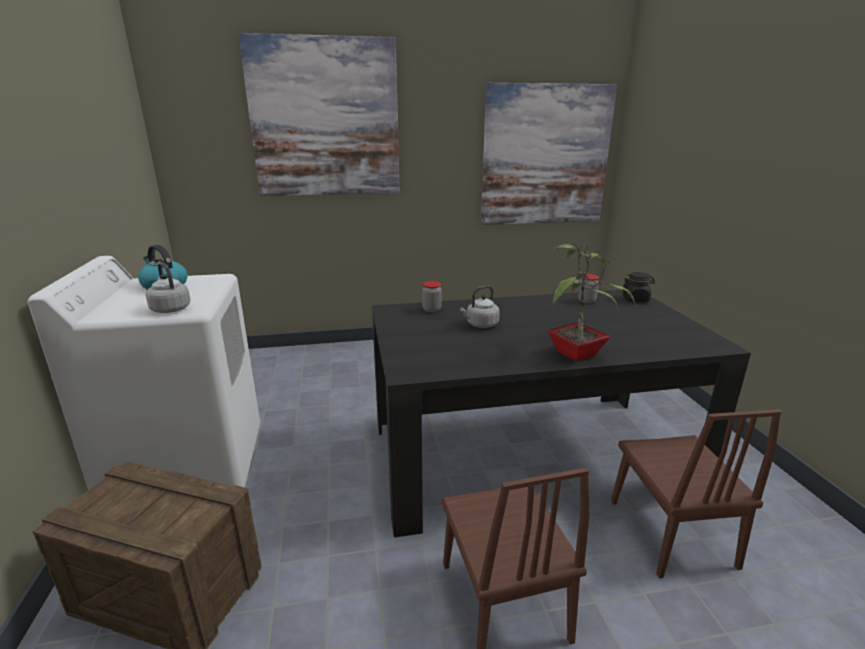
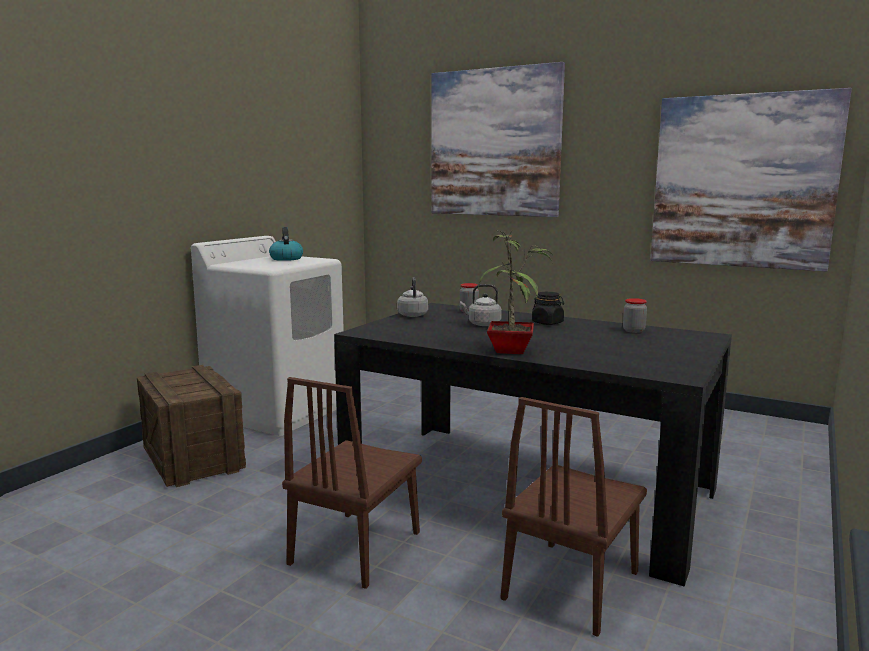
camera: 40 degrees right, 10 degrees down
grey kettle [146,263,191,313] -> grey kettle moved to [397,277,428,317]
black jar [622,272,655,302] -> black jar moved to [532,292,564,325]

